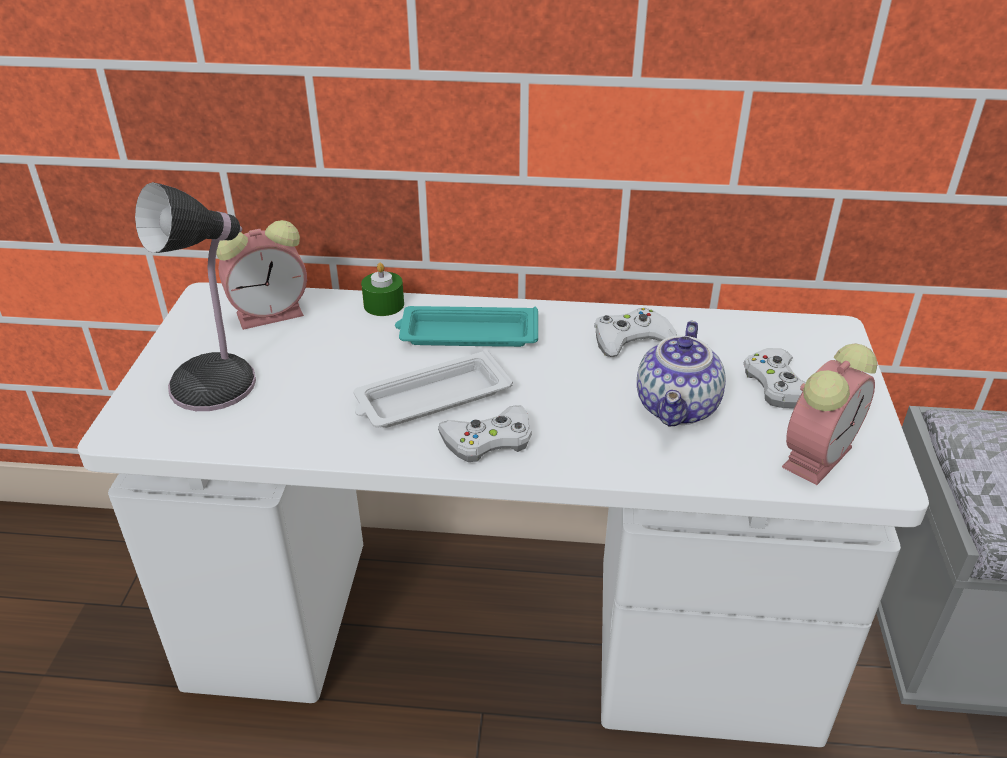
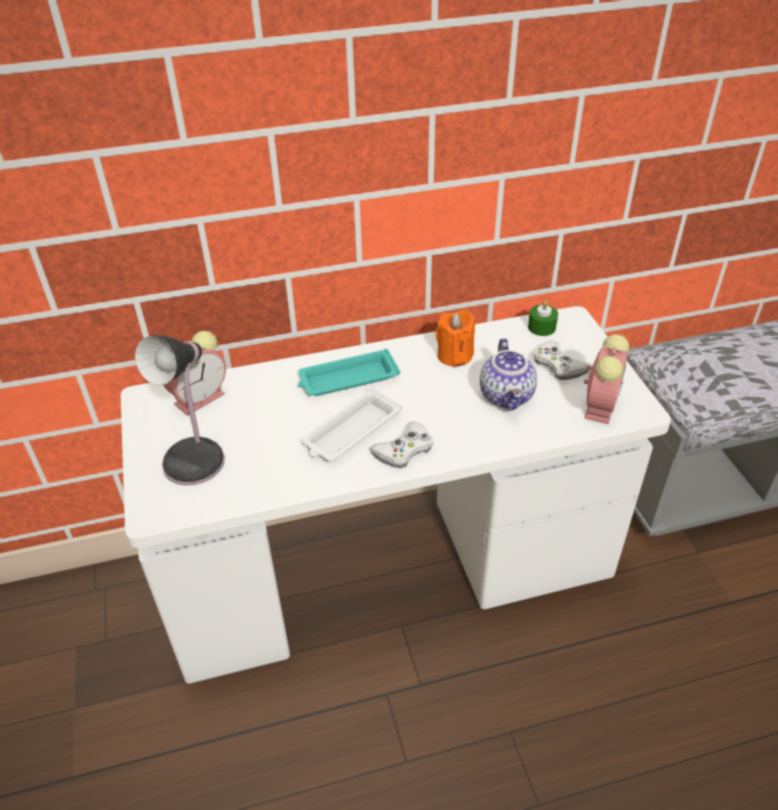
camera: 20 degrees left, 5 degrees up
green candle [361,263,404,316] -> green candle moved to [528,300,558,336]
white game controller [594,308,677,357] -> orange candle [435,309,475,367]

